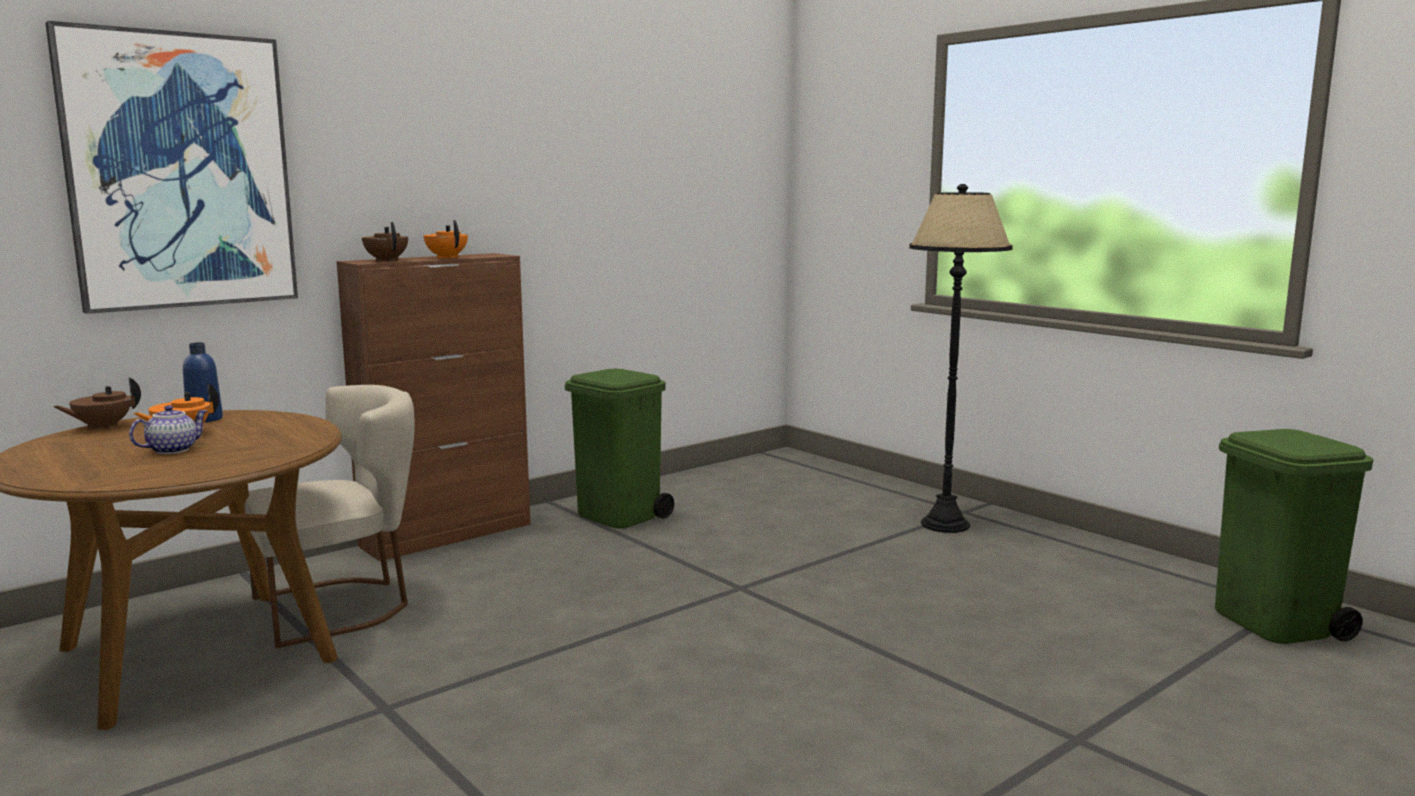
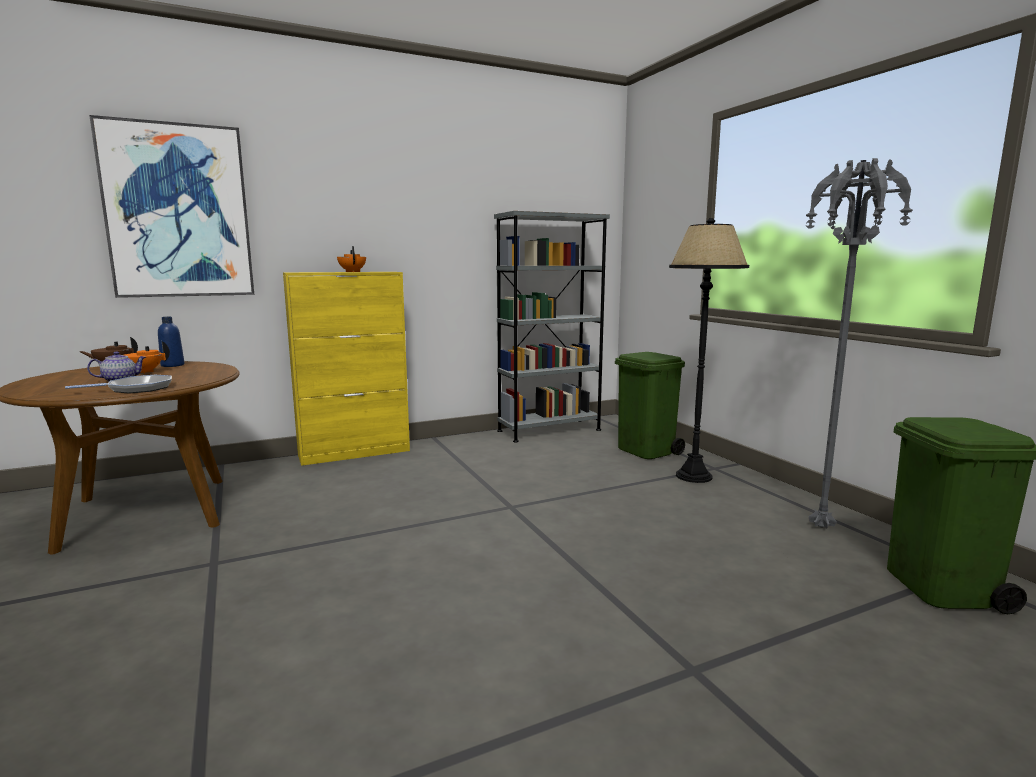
camera: 15 degrees right, 0 degrees up
beige chair [245,385,415,648] -> none
brown cabinet [336,253,530,561] -> yellow cabinet [283,272,410,466]
brown teapot [362,222,408,262] -> none
green trash can [565,369,674,528] -> green trash can moved to [615,352,685,459]
none -> frying pan [65,375,172,393]
none -> grey bookcase [494,211,610,443]
none -> grey floor lamp [806,158,913,528]

